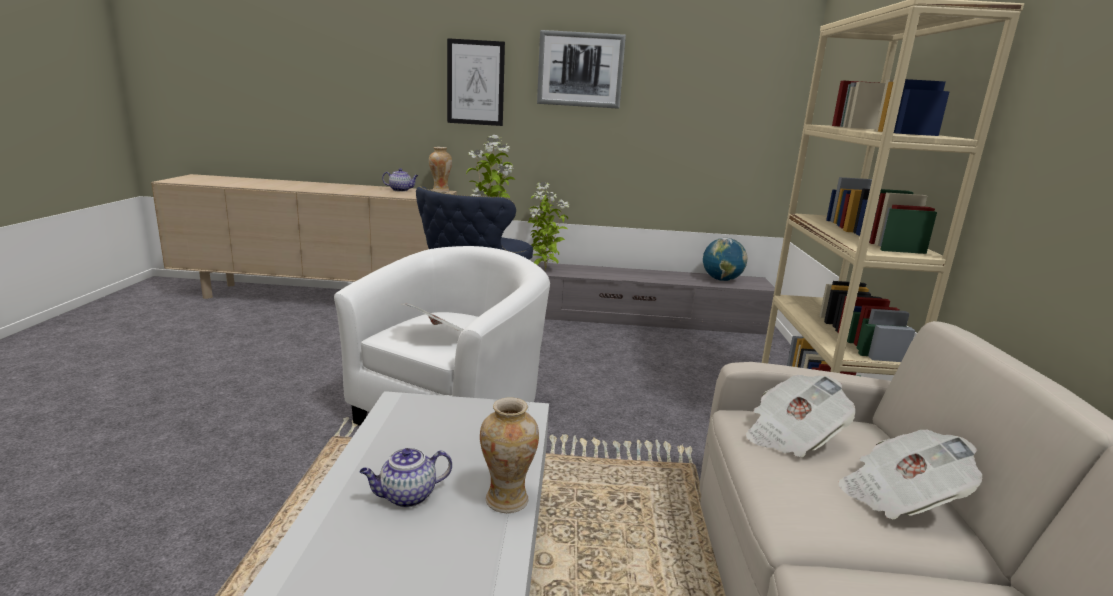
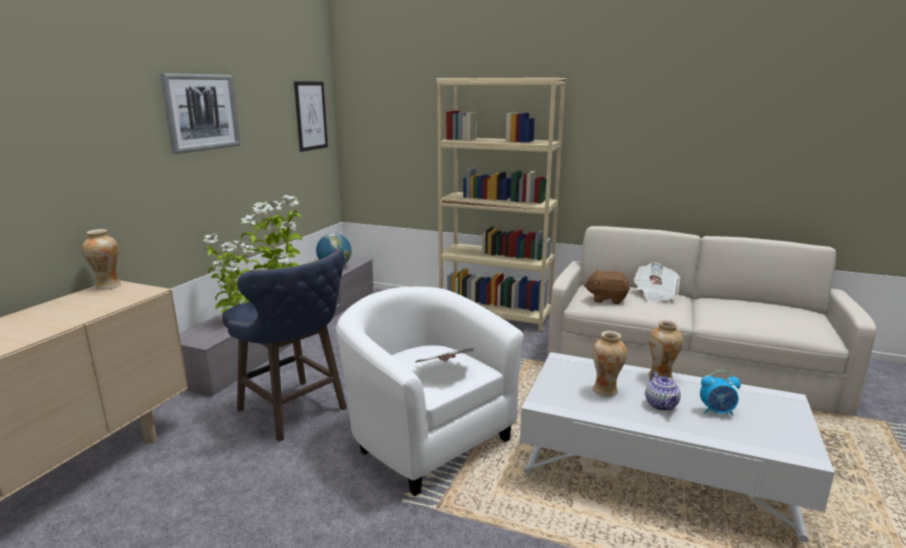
camera: 70 degrees left, 0 degrees up
teapot [382,168,419,192] -> none
picture [447,38,505,126] -> picture moved to [294,81,328,152]
newspaper [746,375,856,457] -> brown plush toy [584,270,630,304]
none -> vase [592,331,627,397]
none -> alarm clock [700,370,741,416]

